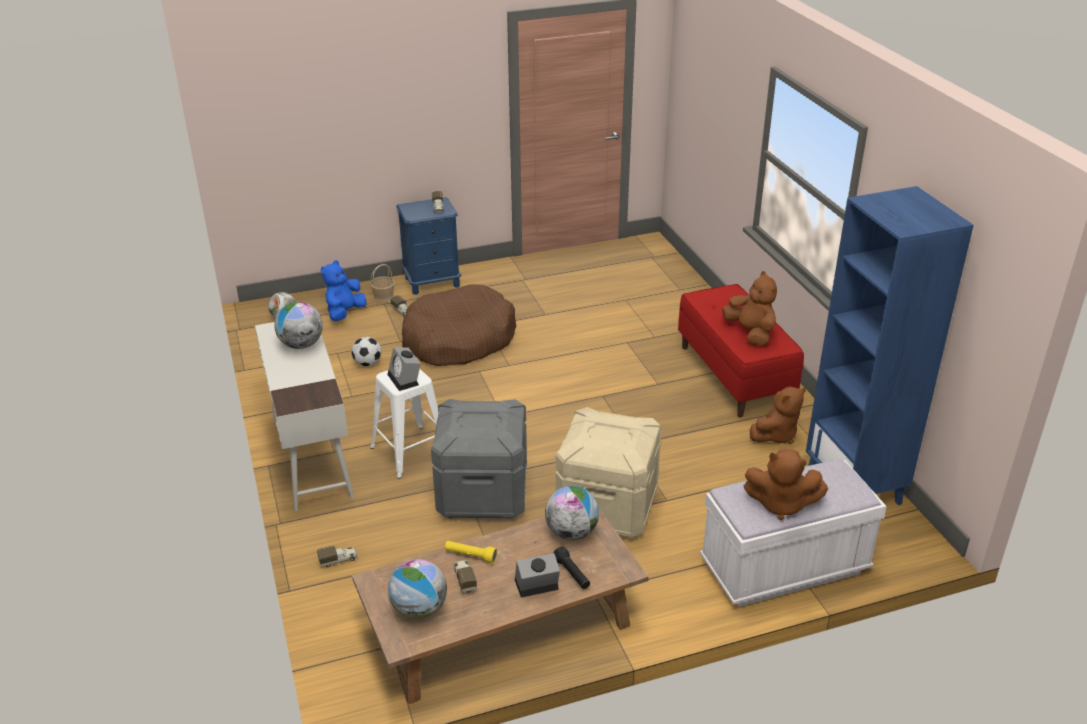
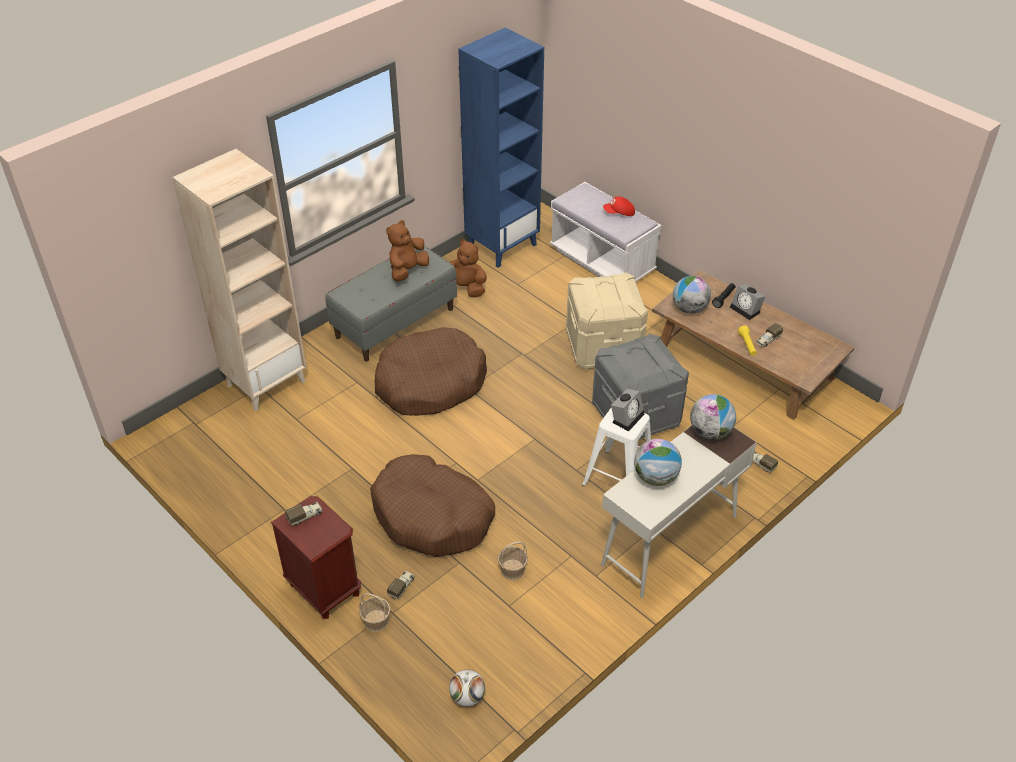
camera: 115 degrees left, 10 degrees up
blue plush toy [321,260,366,321] -> none
football [352,337,381,366] -> basket [498,541,528,580]
globe [388,559,447,619] -> globe moved to [690,394,736,440]
blue nightstand [396,197,461,295] -> brown nightstand [271,496,361,619]
red bench [678,284,804,417] -> grey bench [325,246,457,362]
brown plush toy [744,449,828,520] -> red cap [603,196,635,216]
none -> beige bookcase [173,149,307,411]
none -> brown dog bed [374,327,487,416]

